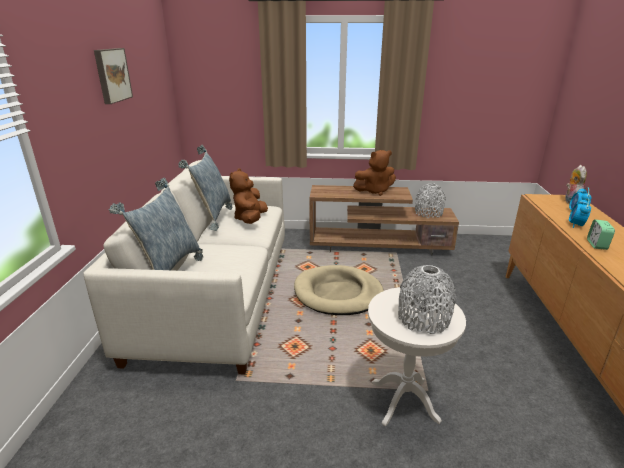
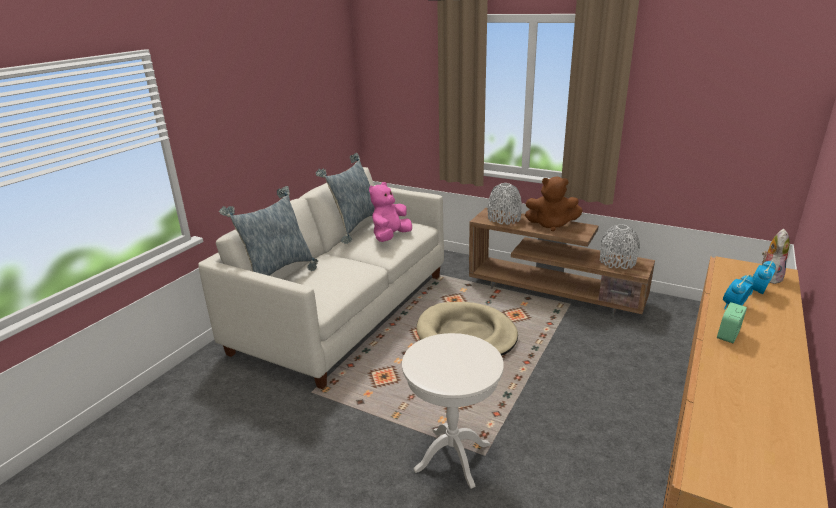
camera: 25 degrees right, 0 degrees up
picture [94,48,133,104] -> none
brown plush toy [229,168,268,224] -> pink plush toy [369,182,412,242]
grey vase [398,265,456,334] -> grey vase moved to [488,183,522,225]

